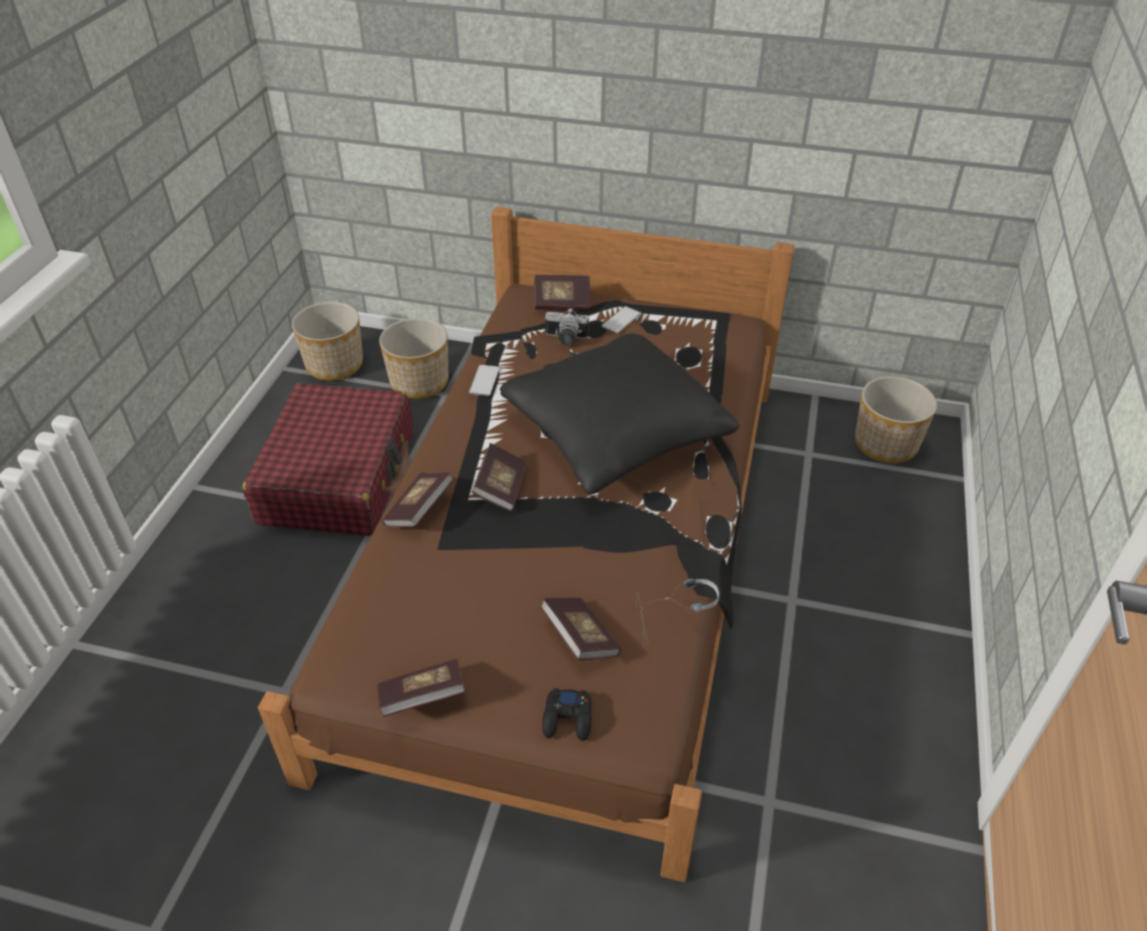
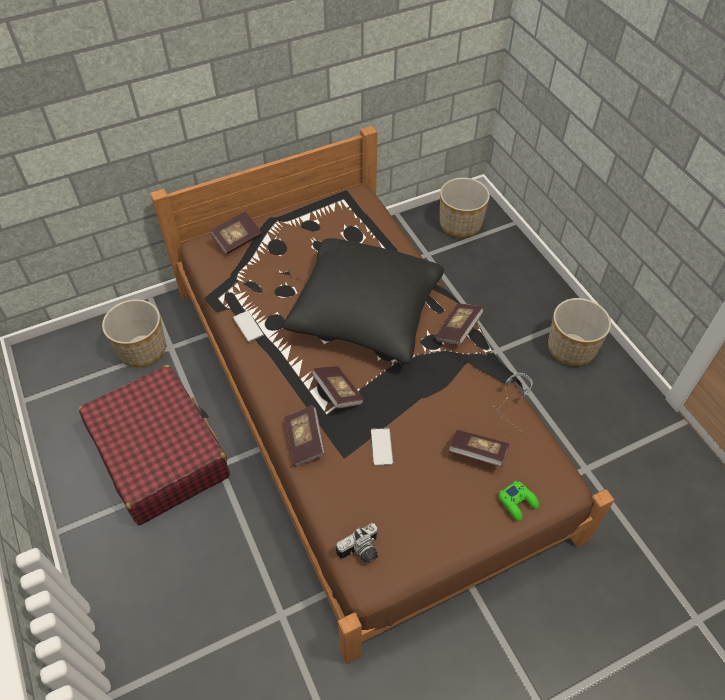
camera: 40 degrees left, 10 degrees up
planter [292,302,363,381] -> planter moved to [548,298,611,366]
book [377,659,466,716] -> book moved to [435,303,484,345]
black game controller [542,688,592,741] -> green game controller [499,481,539,521]
camera [545,308,589,346] -> camera moved to [336,523,378,564]
phone [602,306,641,333] -> phone moved to [371,428,393,466]

